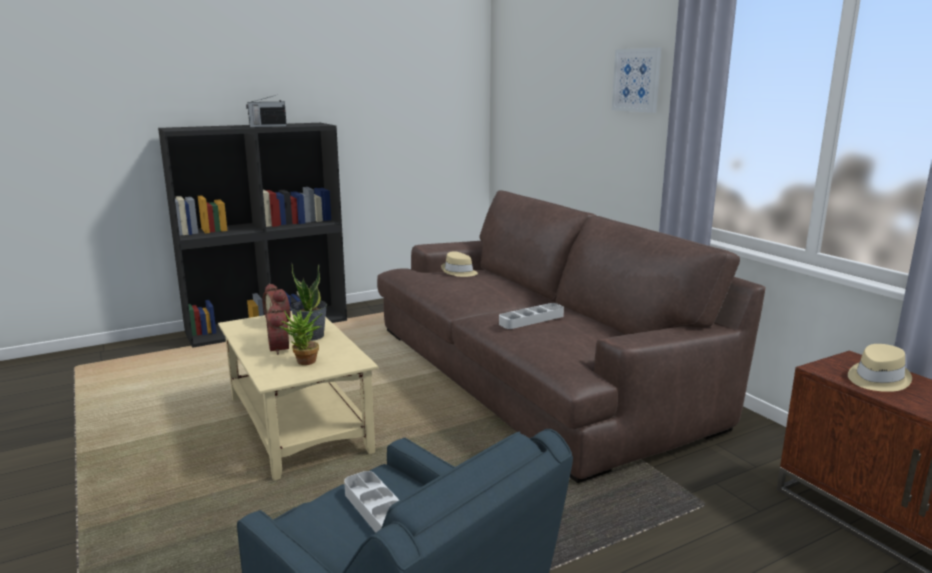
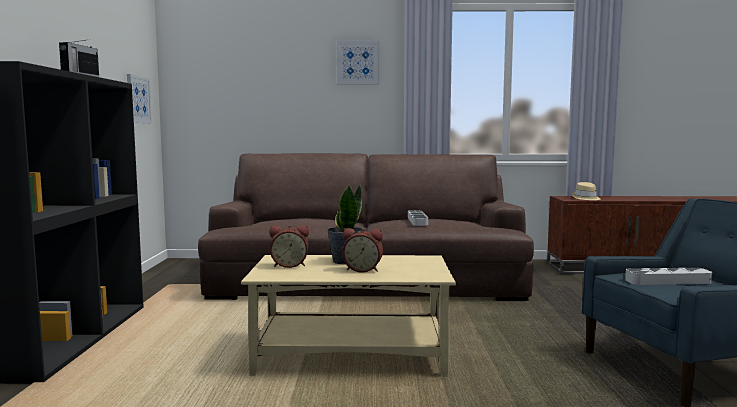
camera: 60 degrees left, 10 degrees down
potted plant [280,307,322,365] -> none
beige hat [441,251,478,277] -> none
none -> picture [127,74,152,123]

